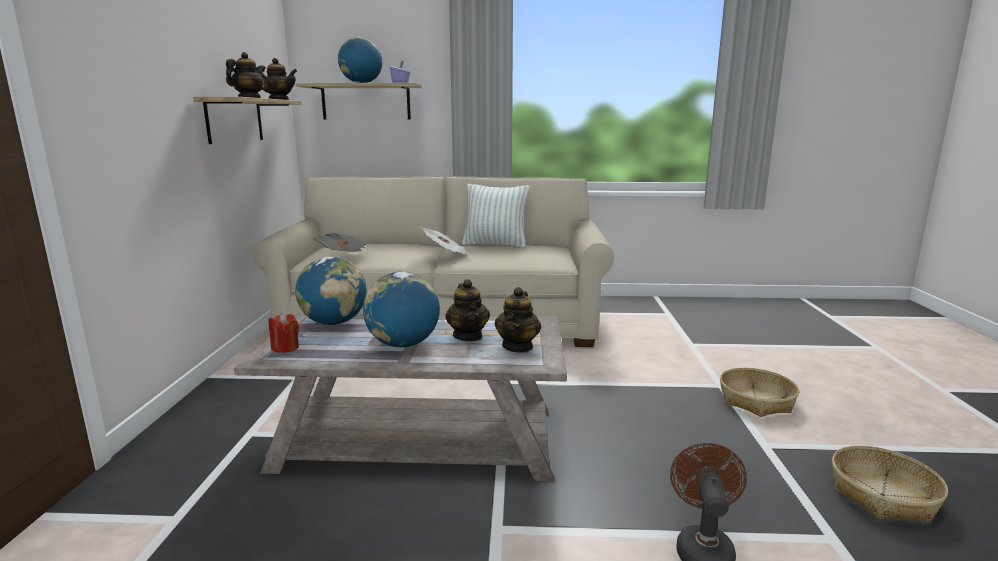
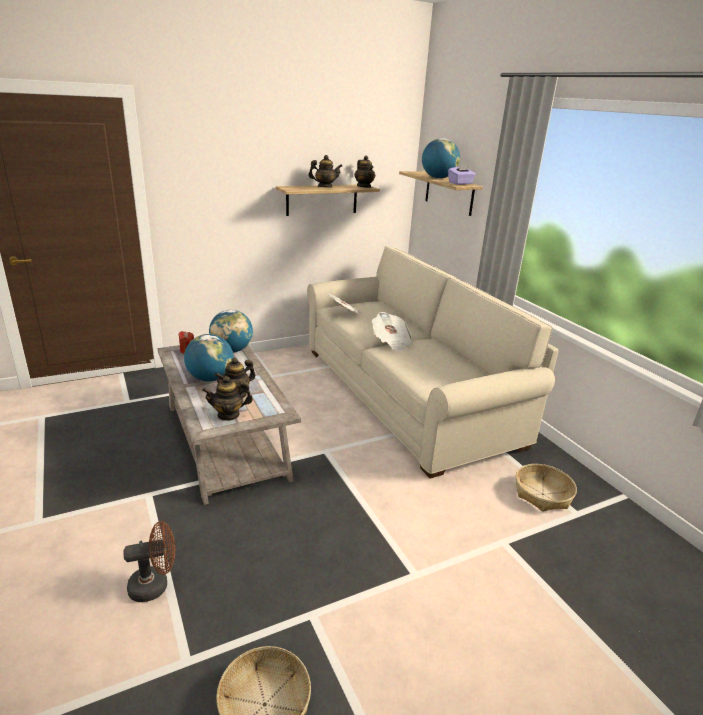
camera: 60 degrees right, 10 degrees up
pillow [462,184,530,248] -> none
basket [720,368,799,417] -> basket moved to [516,464,577,512]

